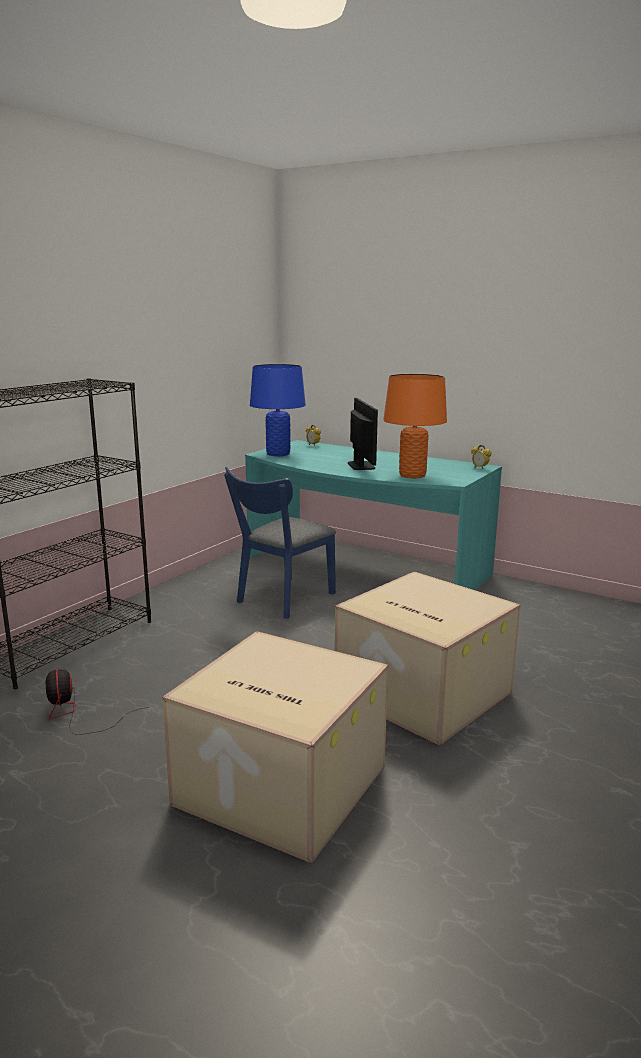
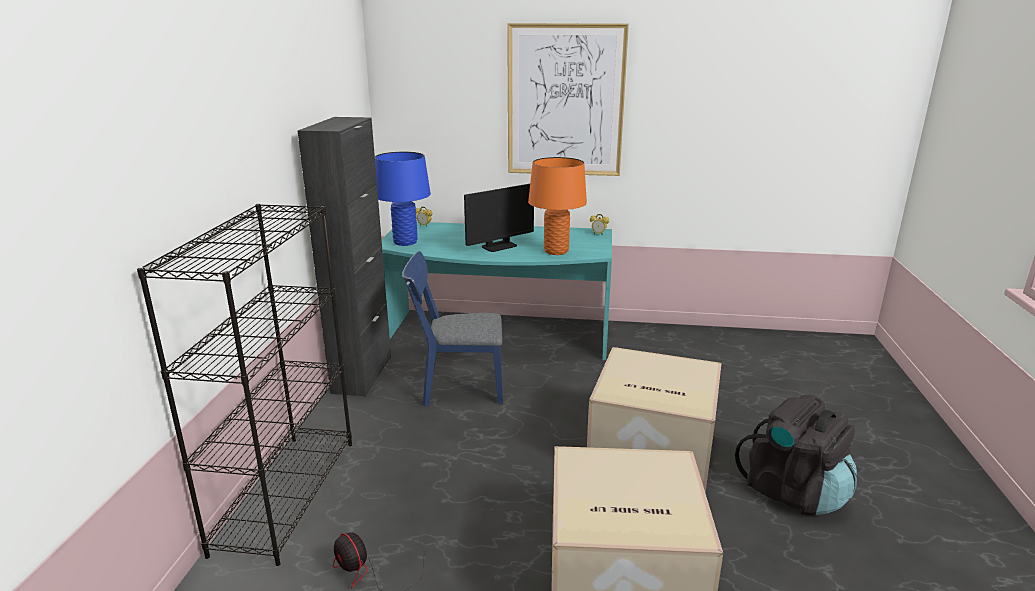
camera: 25 degrees left, 5 degrees up
blue chair [224,467,336,619] -> blue chair turned 75 degrees clockwise [402,251,503,407]
monitor [348,398,378,470] -> monitor turned 90 degrees clockwise [464,184,534,252]
none -> black cabinet [298,117,391,396]
none -> picture [507,23,629,176]
none -> black backpack [735,395,857,515]

